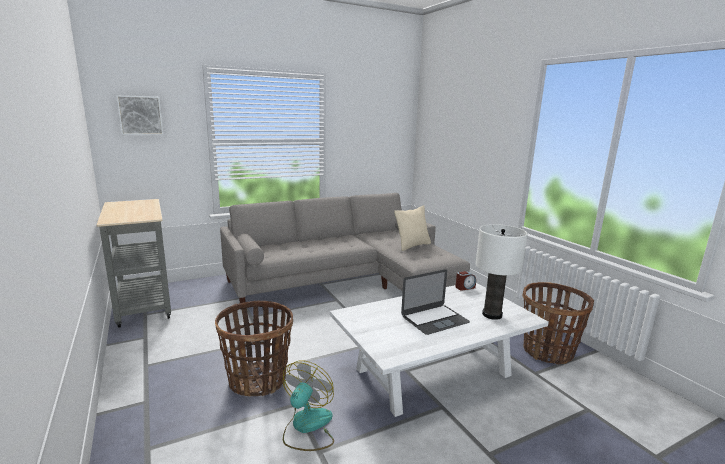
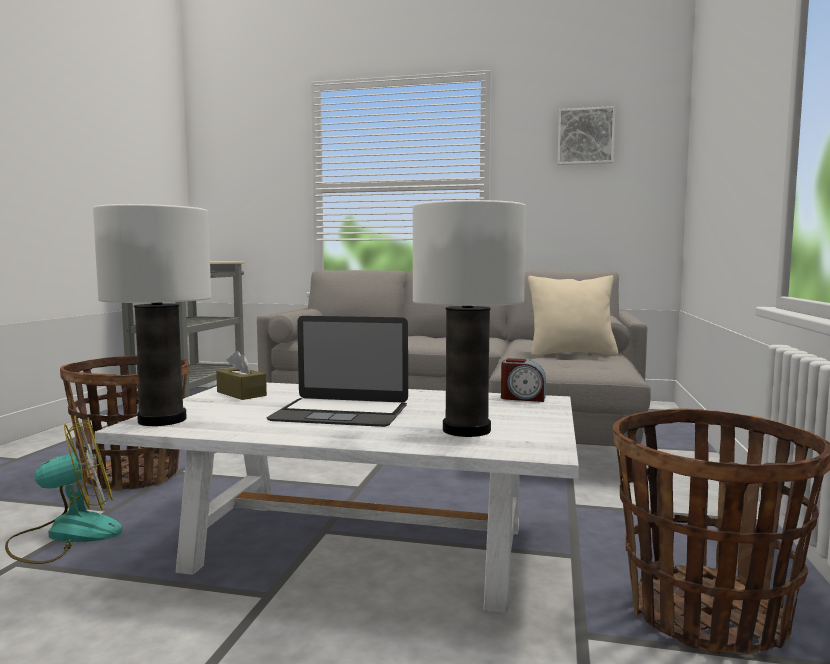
camera: 40 degrees right, 10 degrees down
picture [116,95,163,135] -> picture moved to [558,106,615,165]
none -> white table lamp [93,204,211,426]
none -> brown tissue box [216,351,267,400]

